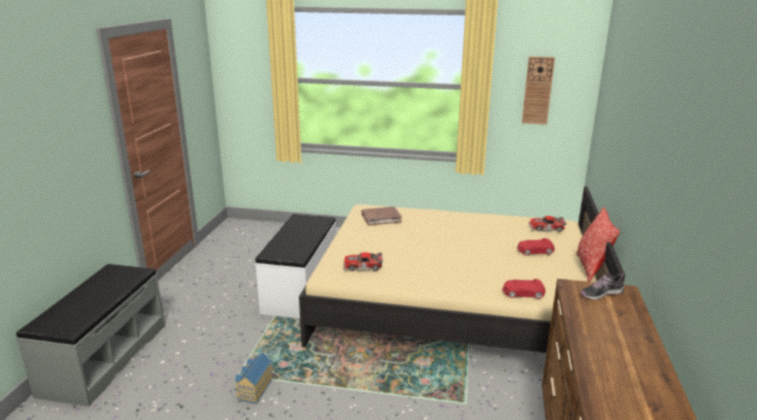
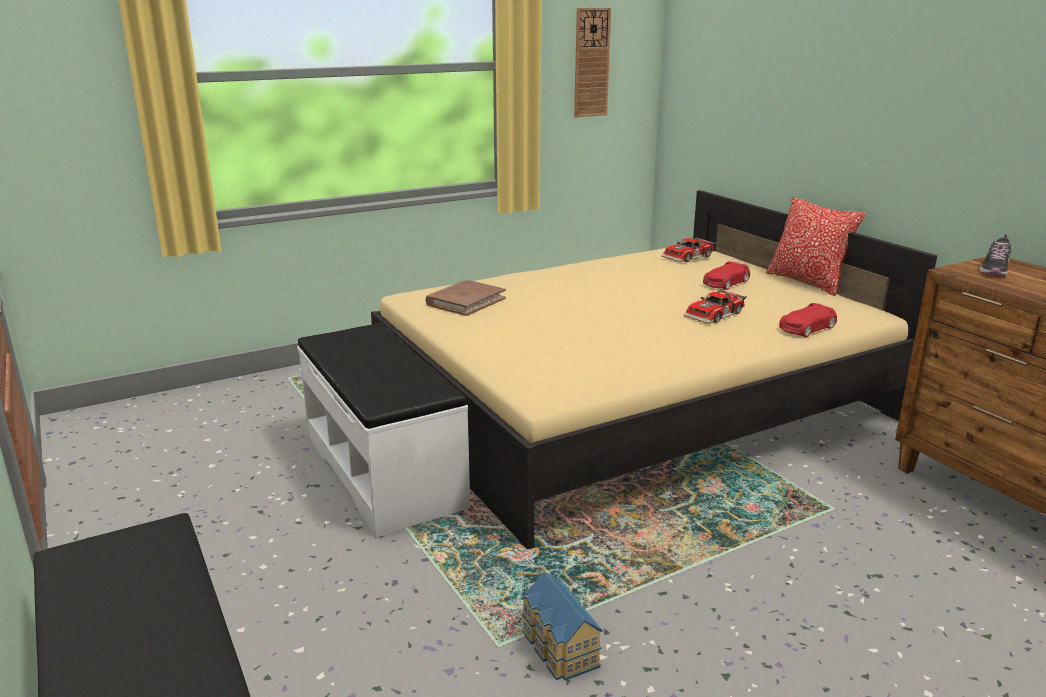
camera: 40 degrees left, 0 degrees up
toy car [343,252,383,271] -> toy car moved to [684,289,747,324]

